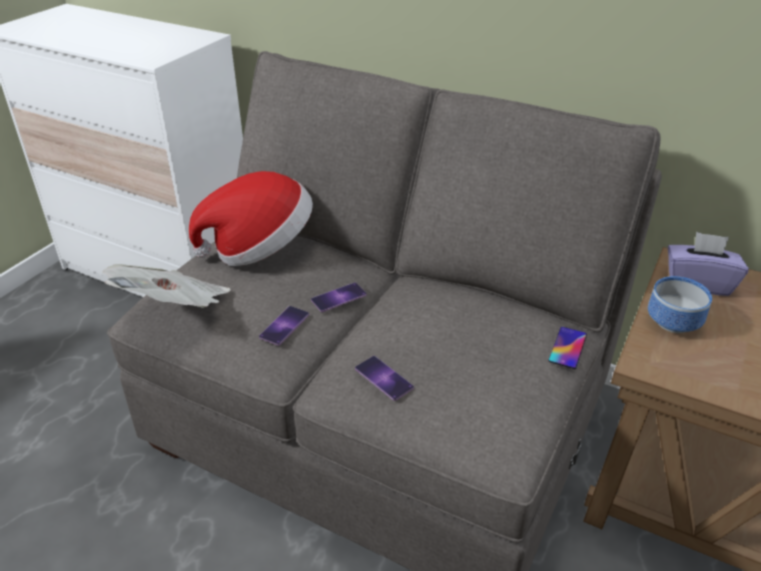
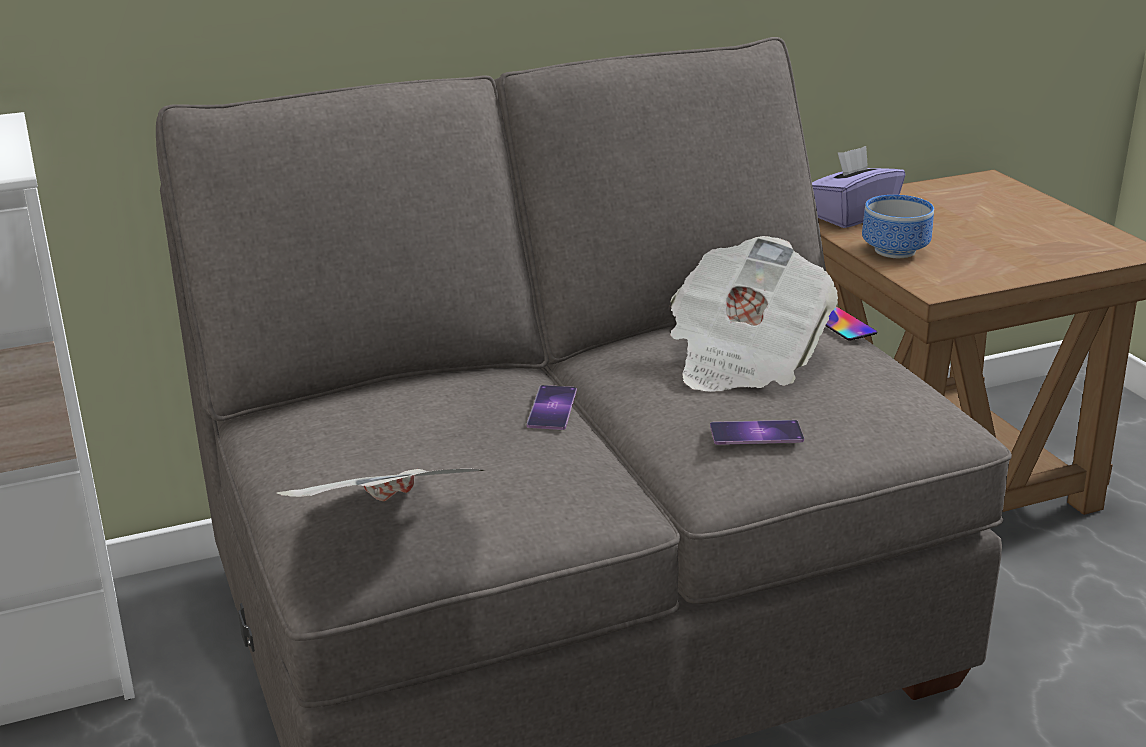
camera: 50 degrees left, 10 degrees down
hat [189,171,313,266] -> none
phone [259,306,309,346] -> none
none -> newspaper [670,236,838,392]

